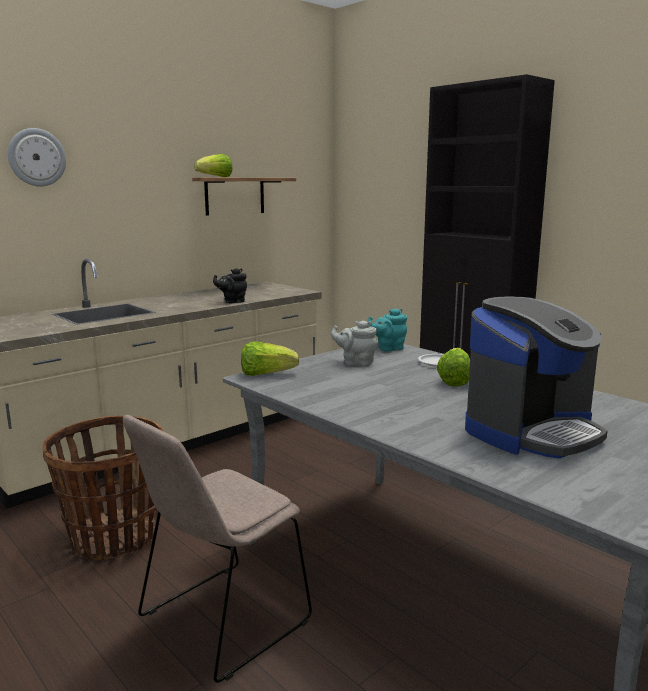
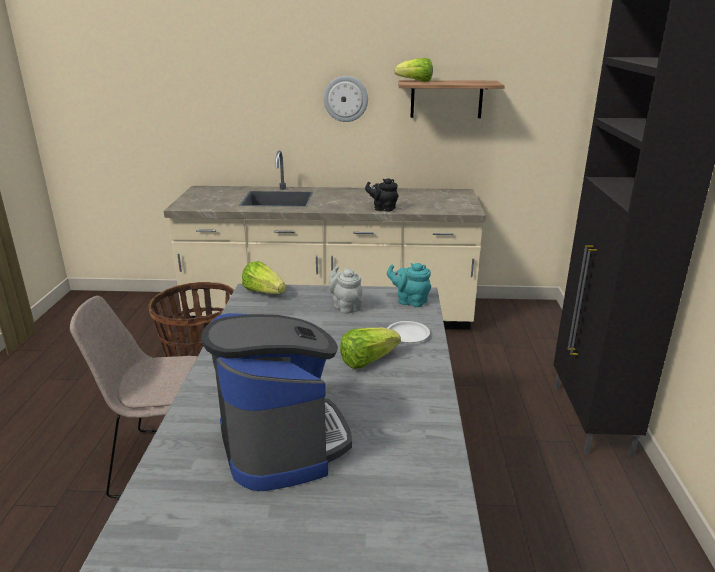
camera: 45 degrees right, 10 degrees up
wall clock [8,128,66,187] -> wall clock moved to [324,76,368,122]
coffee machine [465,296,607,458] -> coffee machine turned 120 degrees counterclockwise [202,313,352,491]

